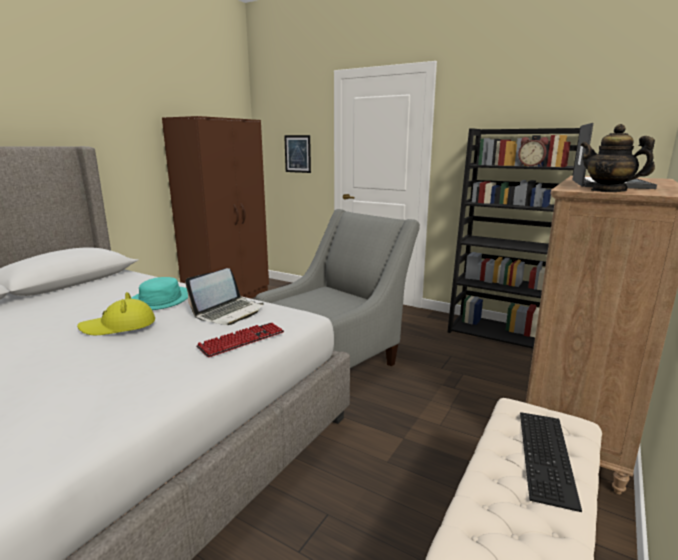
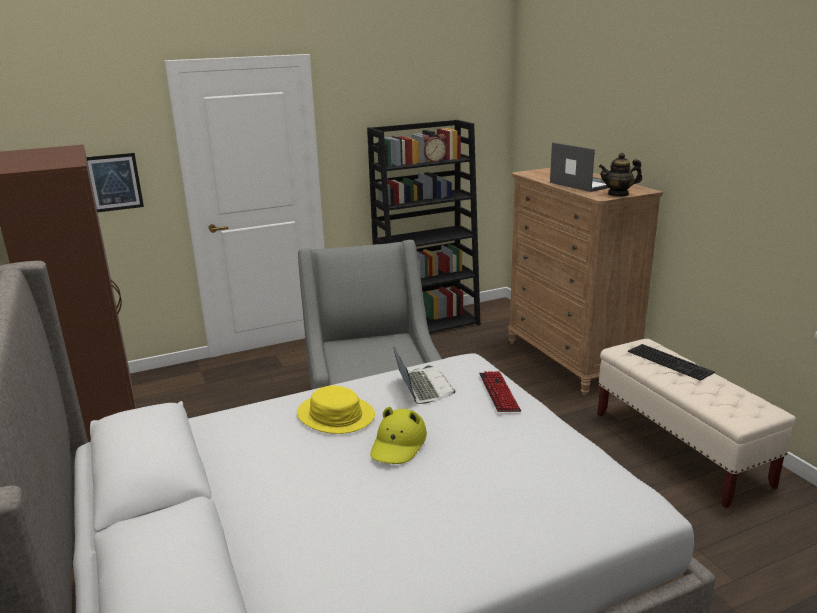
camera: 55 degrees left, 5 degrees up
turquoise hat [131,277,188,310] -> yellow hat [297,385,375,434]

